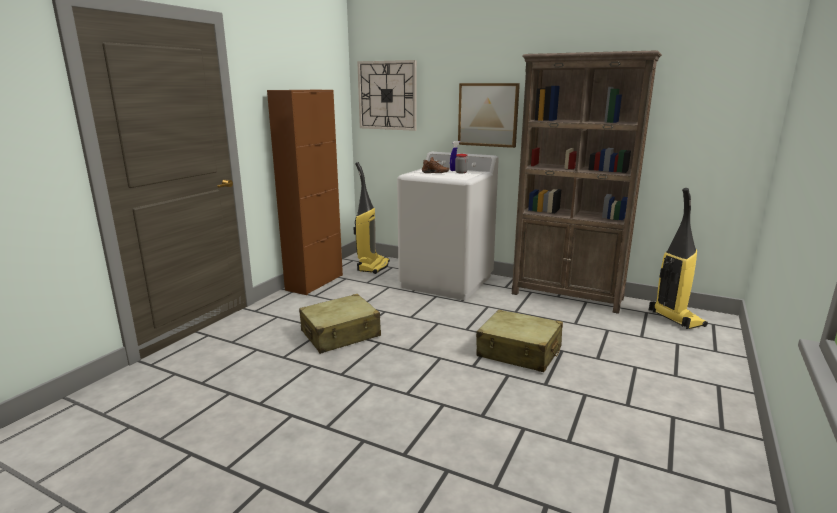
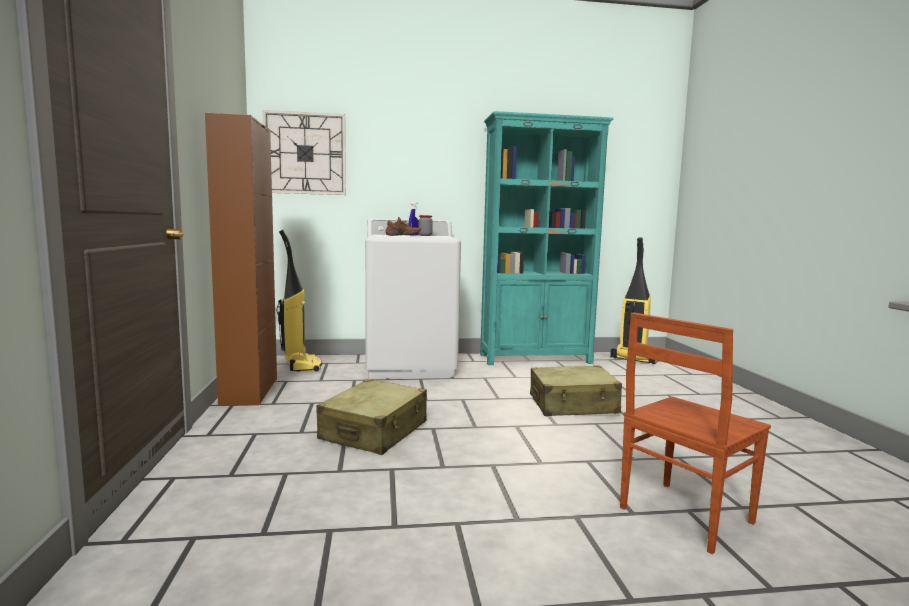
camera: 35 degrees left, 10 degrees down
picture [458,83,520,148] -> none
brown bookcase [512,50,662,314] -> turquoise bookcase [480,111,613,365]
none -> brown chair [620,312,771,554]

